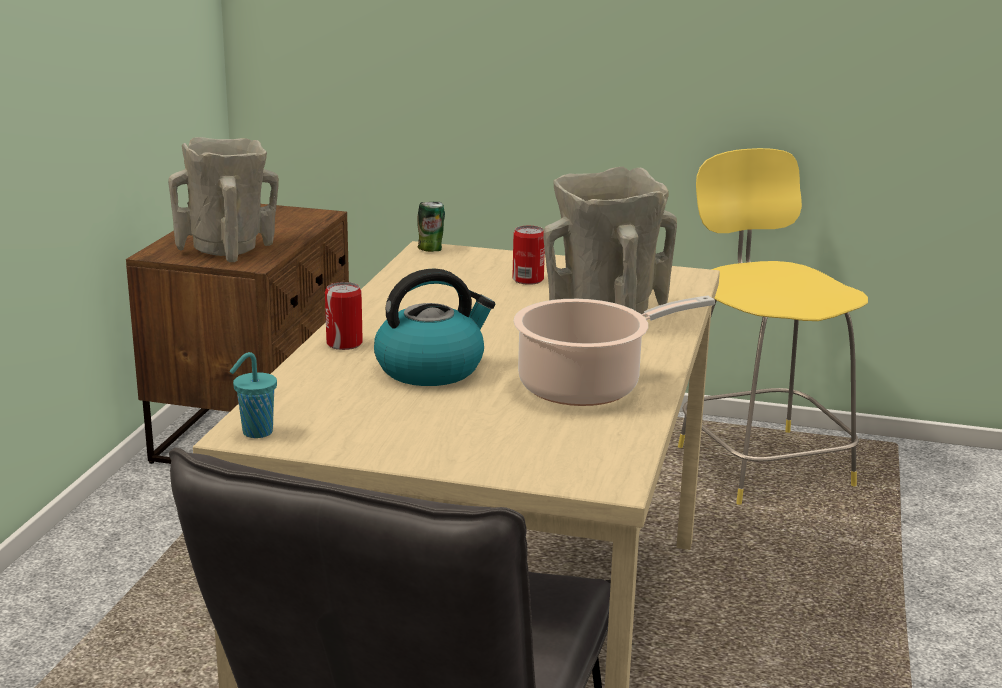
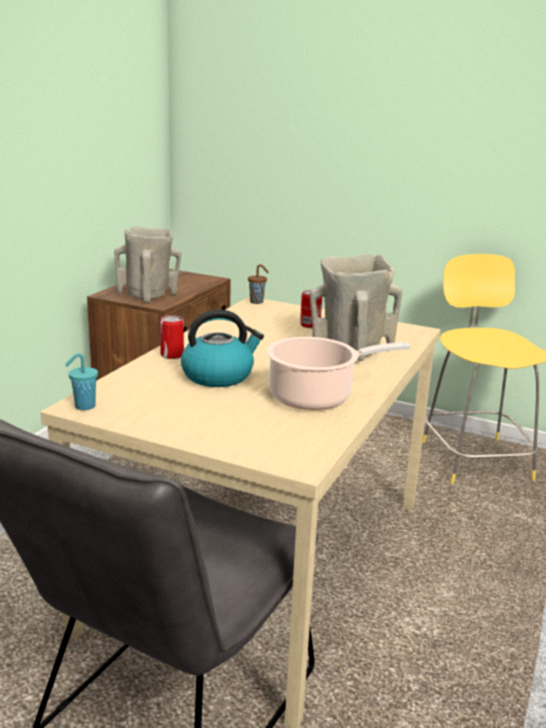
camera: 10 degrees right, 0 degrees up
can [417,202,445,252] -> brown cup [248,264,269,304]

